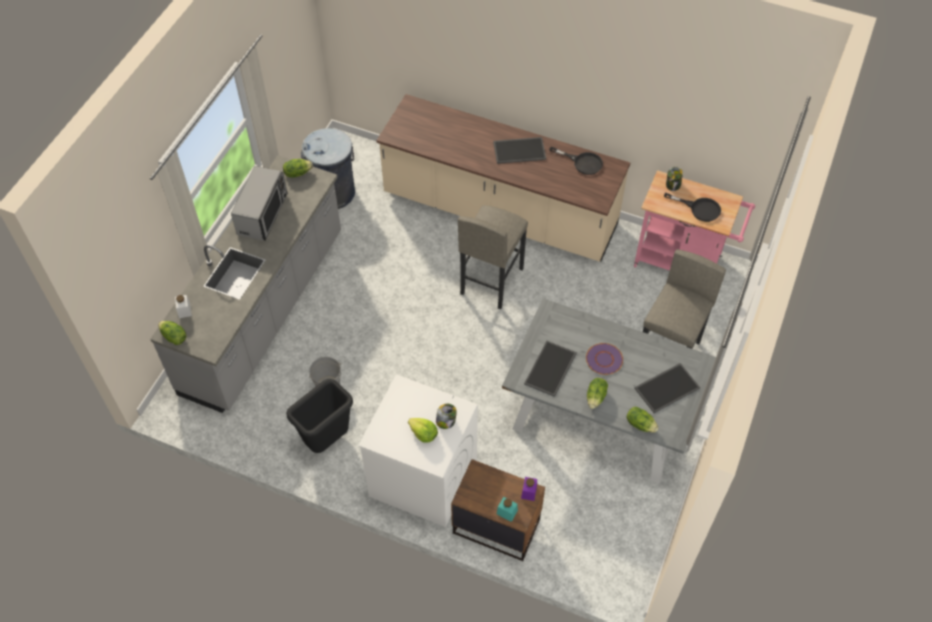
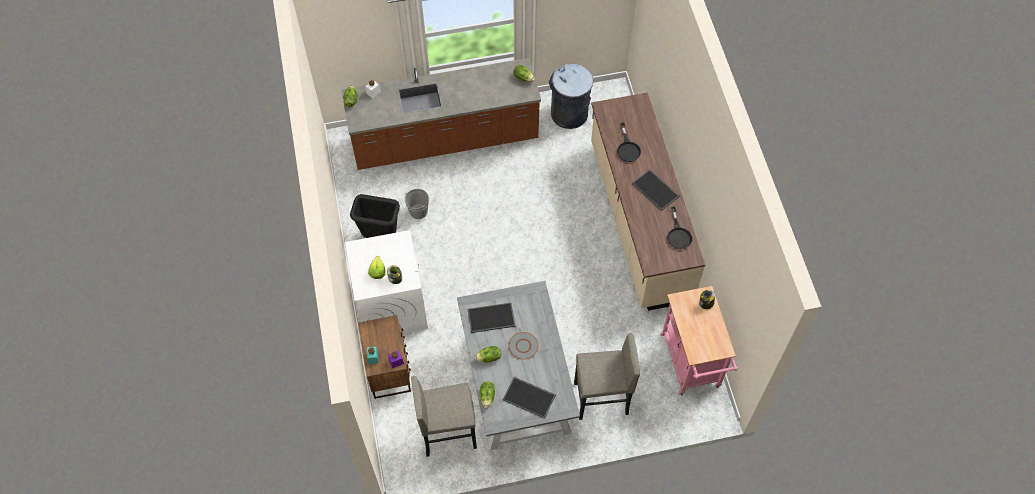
camera: 55 degrees right, 5 degrees up
grey counter [150,155,341,413] -> brown counter [341,58,541,170]
microwave [231,166,288,241] -> none
grey stool [458,205,528,310] -> grey stool moved to [411,376,477,457]
purple plate [586,343,623,375] -> grey plate [508,332,539,360]
black frying pan [664,193,721,222] -> black frying pan moved to [617,123,641,162]

